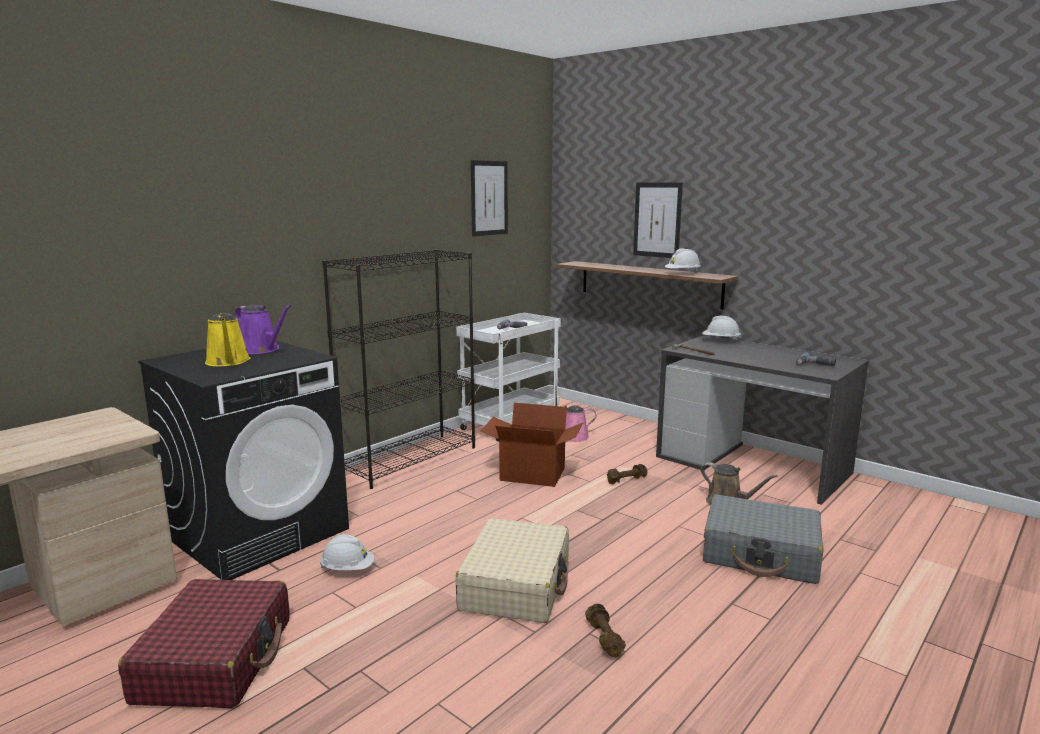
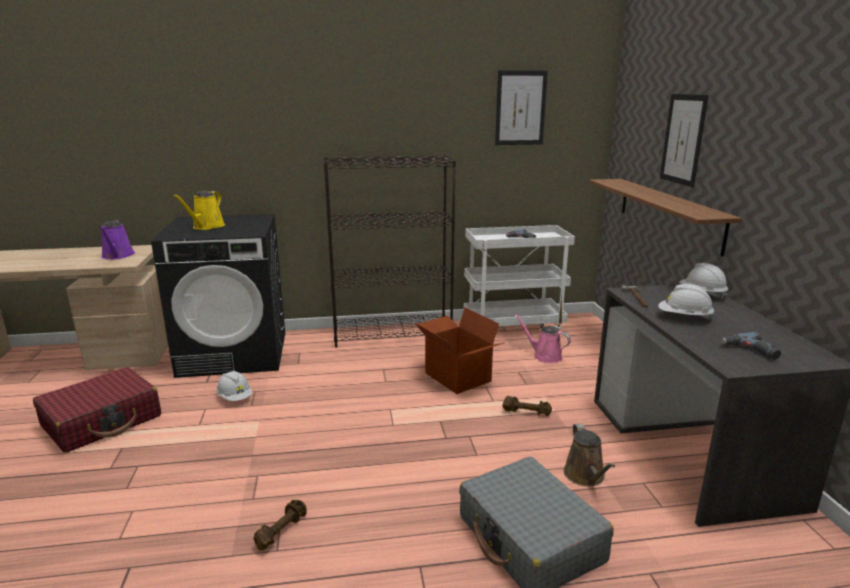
camera: 40 degrees right, 5 degrees up
purple watering can [234,304,291,354] -> purple watering can moved to [99,220,135,259]
beige suitcase [456,518,569,623] -> none
white hard hat [664,248,701,273] -> white hard hat moved to [658,284,714,320]

